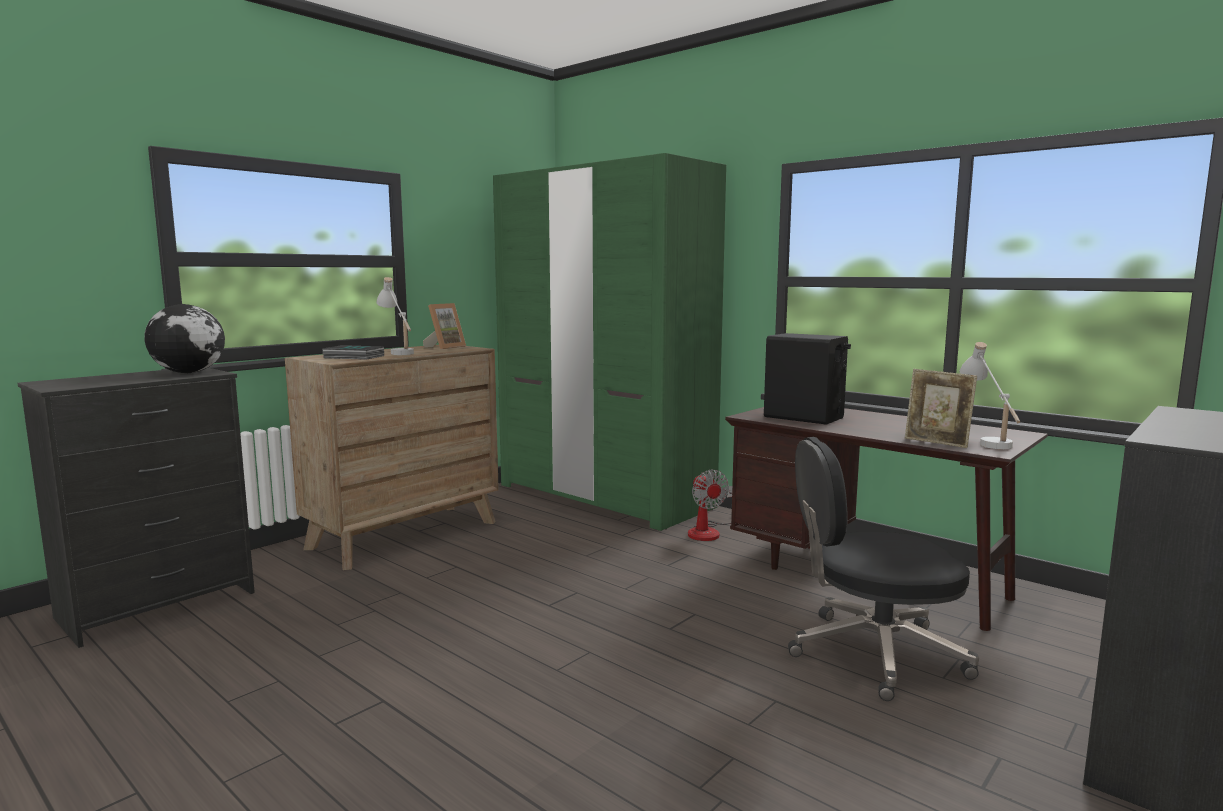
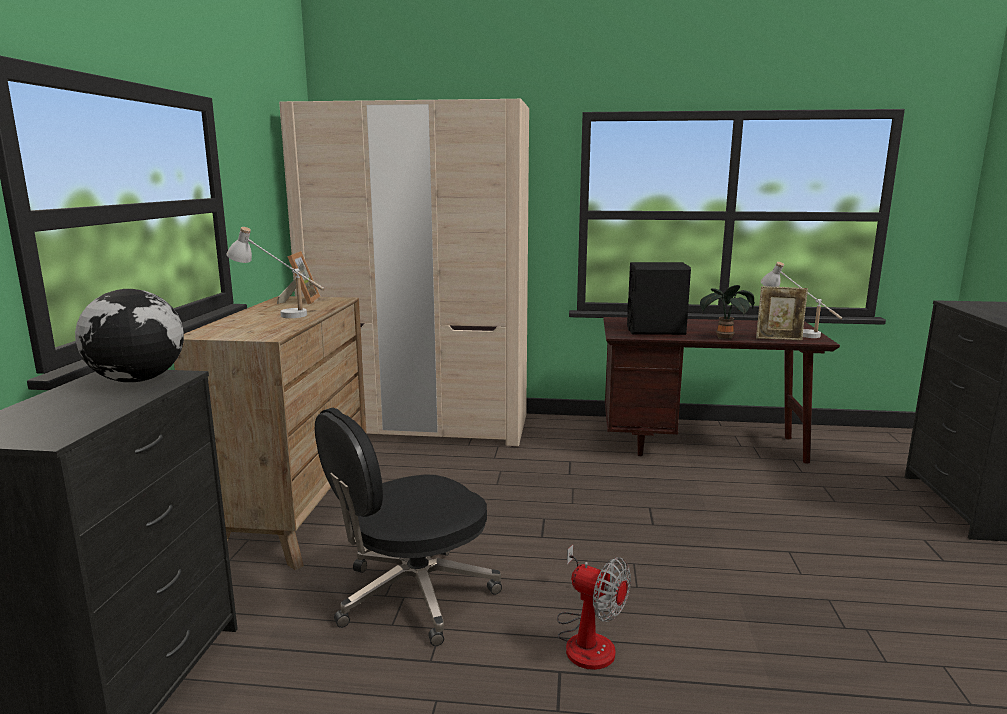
camera: 35 degrees left, 5 degrees up
book [322,345,384,360] -> none
green wardrobe [493,153,726,531] -> beige wardrobe [279,99,529,447]
fan [688,469,732,541] -> fan moved to [557,545,631,670]
black office chair [788,437,979,701] -> black office chair moved to [315,407,502,646]
none -> potted plant [700,285,755,339]

